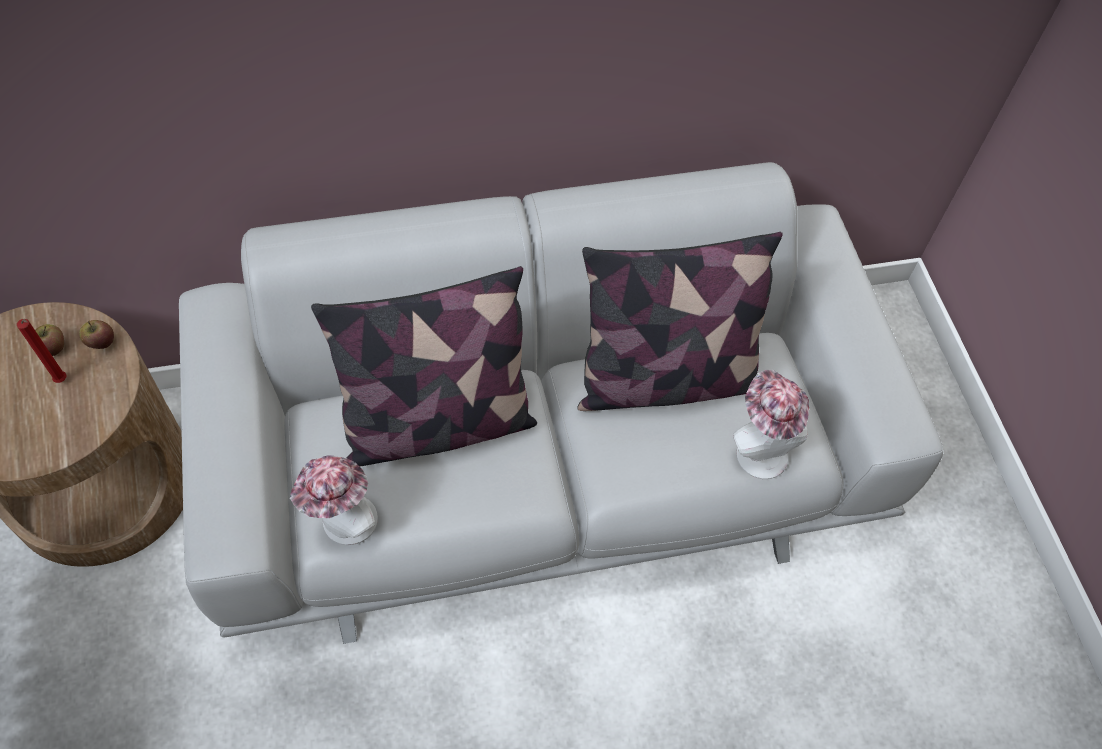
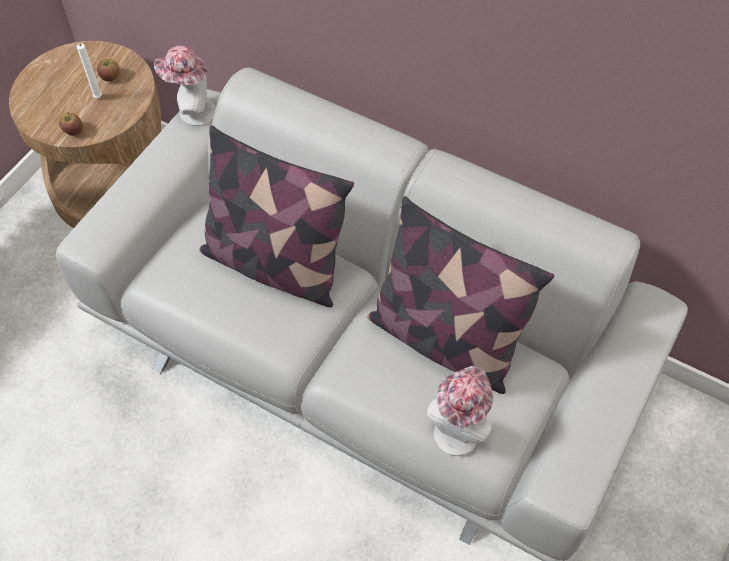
camera: 45 degrees right, 0 degrees up
red candle [17,319,66,383] -> white candle [77,43,102,98]
apple [79,320,114,349] -> apple moved to [59,113,82,136]
hat [290,456,378,545] -> hat moved to [154,45,216,126]

